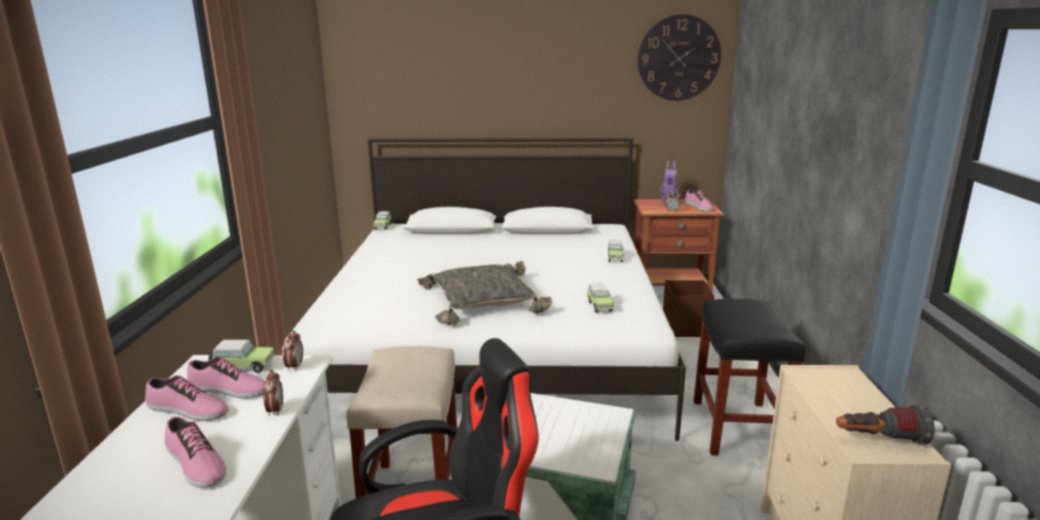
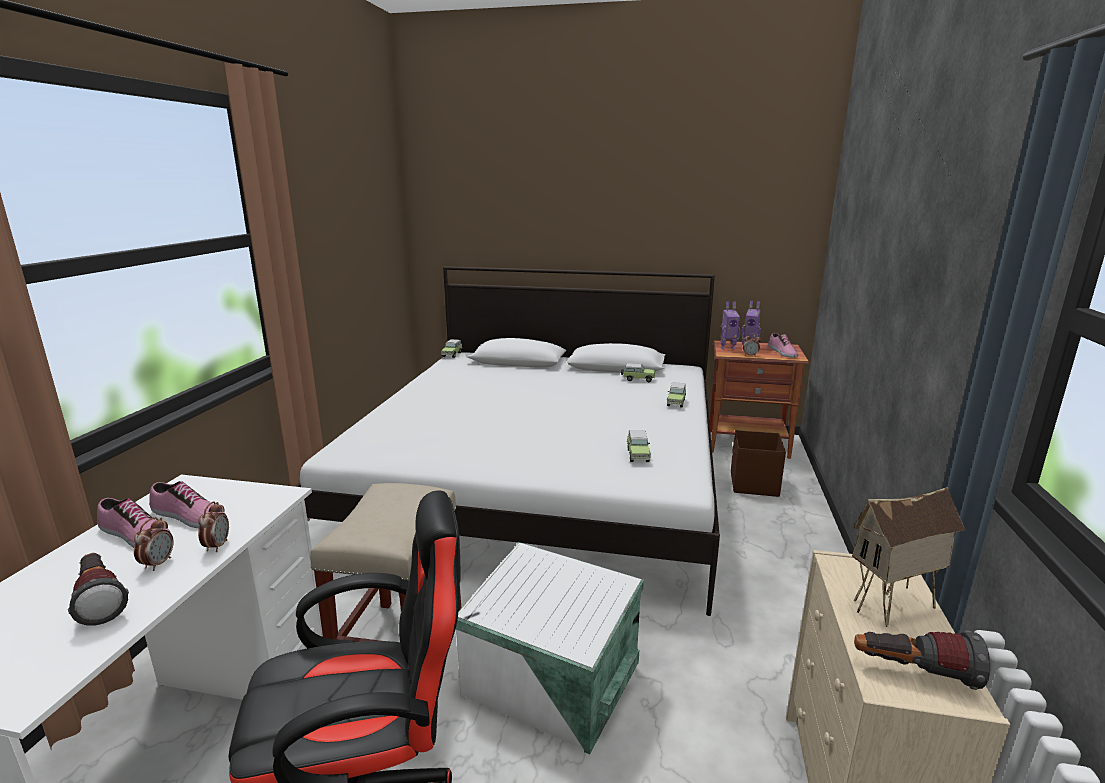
camera: 10 degrees right, 0 degrees up
shoe [165,417,226,488] -> flashlight [68,553,129,626]
toy car [208,340,275,373] -> toy car moved to [621,363,655,382]
alarm clock [283,330,303,371] -> alarm clock moved to [134,517,174,571]
pillow [417,261,552,325] -> none
wall clock [638,14,721,101] -> none
black stool [693,299,805,456] -> none
none -> toy robot [720,301,740,349]
none -> toy house [852,487,965,627]

